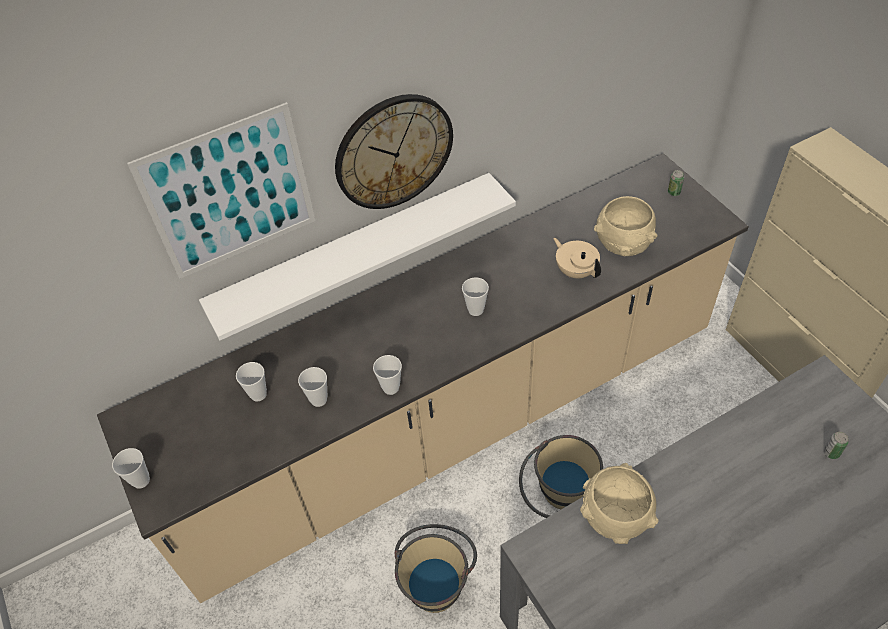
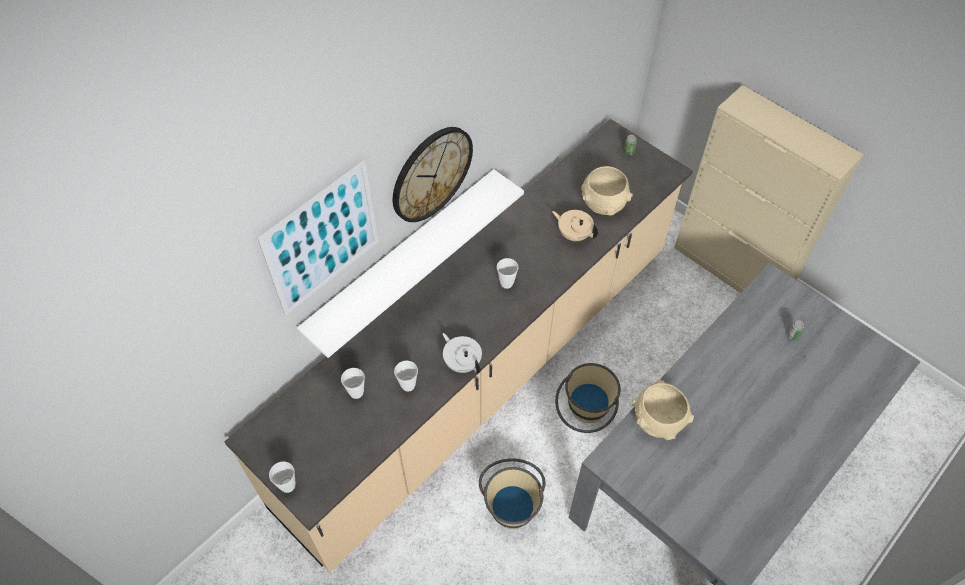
camera: 20 degrees left, 5 degrees up
cup [373,355,402,395] -> white teapot [443,333,482,374]

